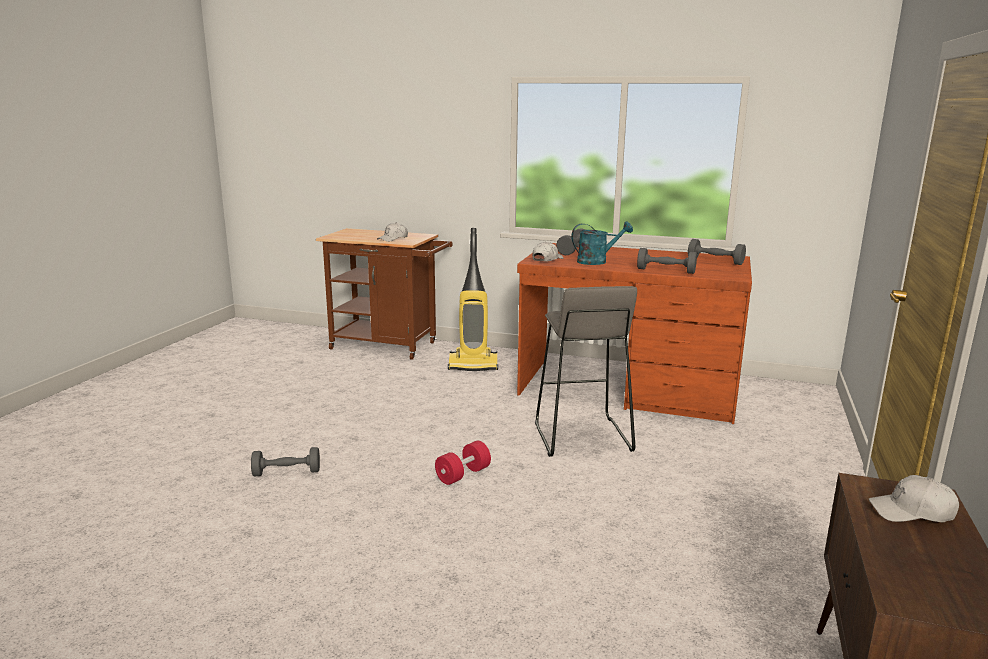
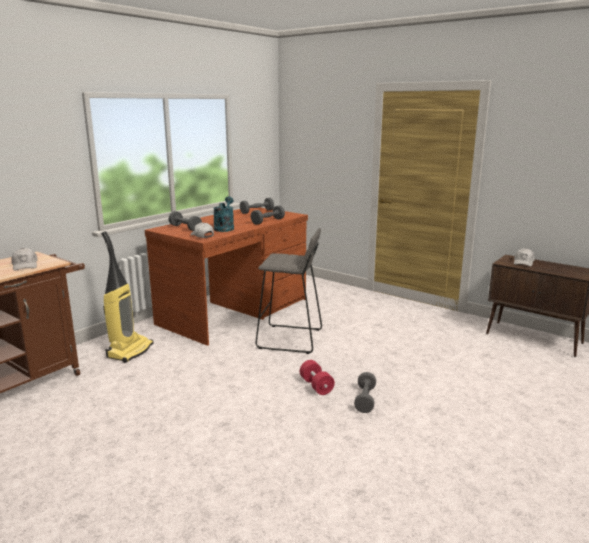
camera: 70 degrees left, 0 degrees up
grey dumbbell [251,447,320,476] -> grey dumbbell moved to [354,372,376,413]

